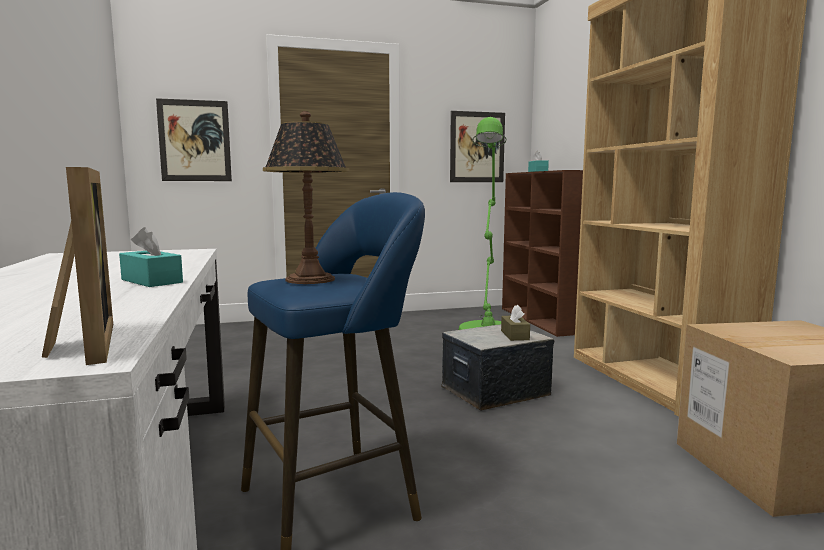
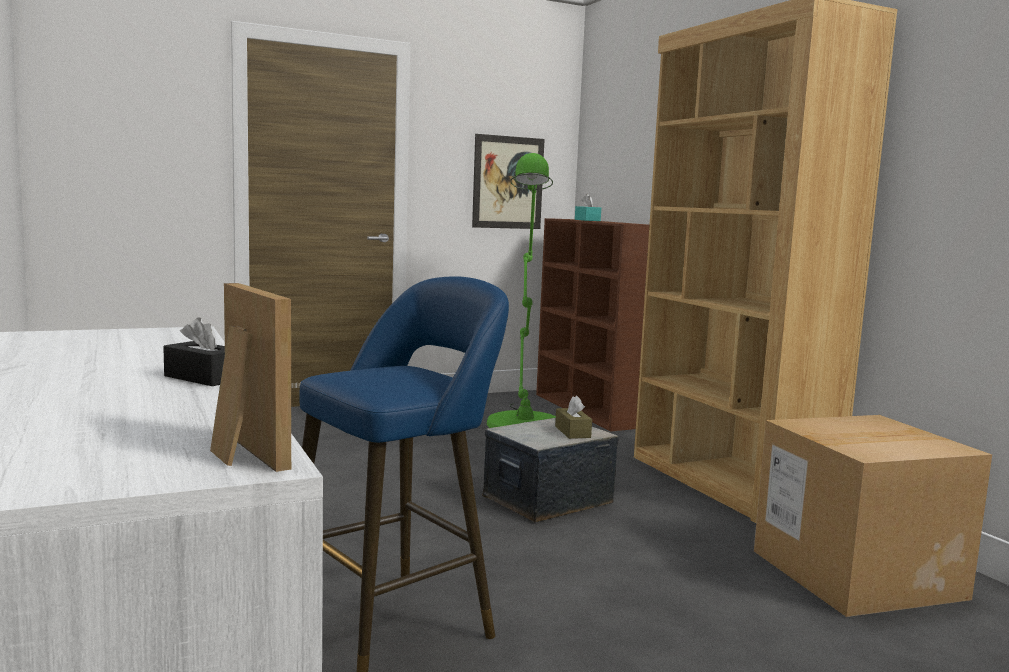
camera: 10 degrees left, 0 degrees up
turquoise tissue box [119,227,183,287] -> black tissue box [163,317,225,386]
picture [156,98,232,181] -> none
table lamp [263,111,350,284] -> none

